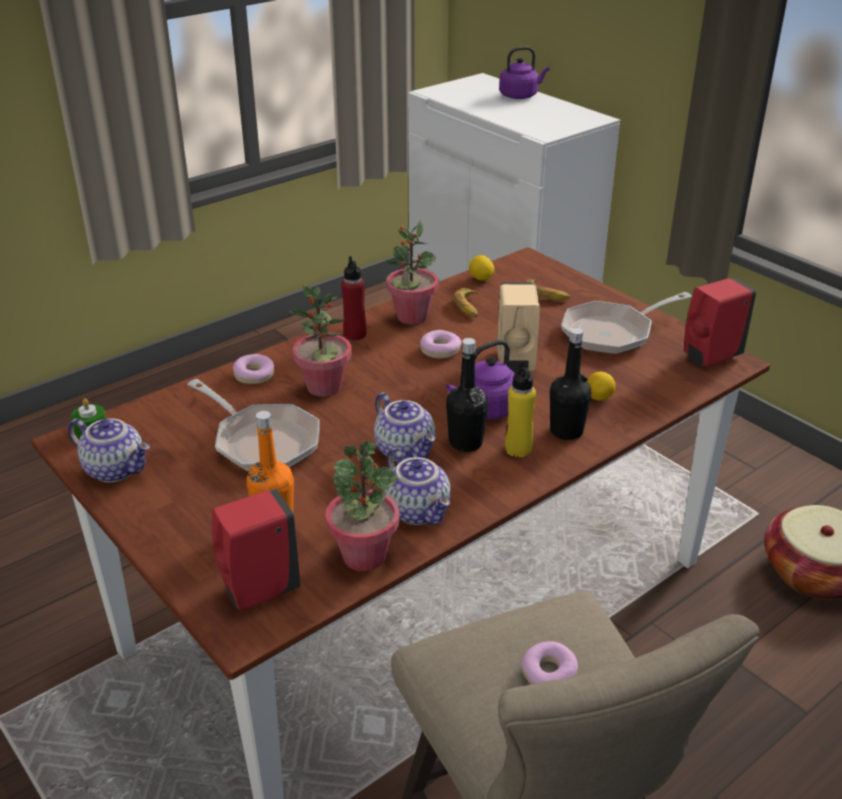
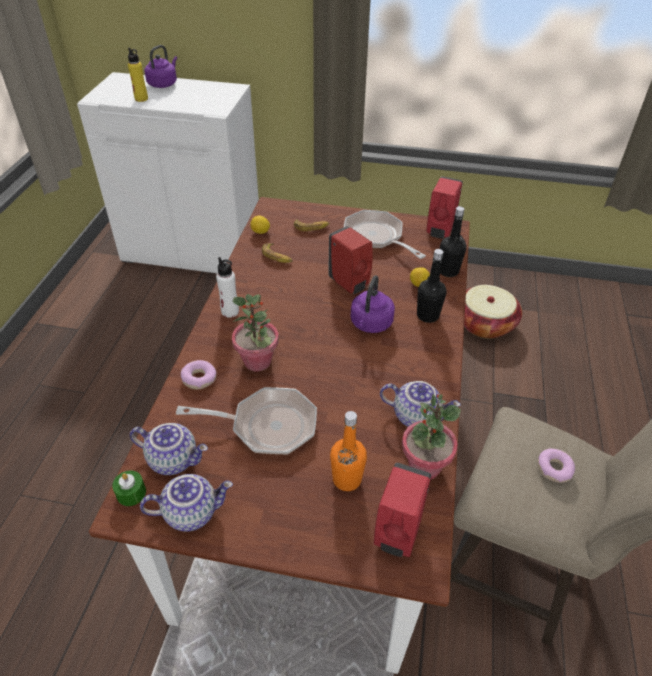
camera: 40 degrees left, 10 degrees up
red bottle [341,256,366,341] -> white bottle [216,257,239,318]
teapot [374,392,435,461] -> teapot moved to [130,423,208,475]
potted plant [386,221,439,324] -> none
donut [420,330,462,359] -> none
black bottle [446,338,488,452] -> black bottle moved to [440,206,466,277]
beige soap dispenser [497,282,540,373] -> red soap dispenser [328,226,373,294]
yellow bottle [505,361,536,457] -> yellow bottle moved to [128,48,148,102]
frying pan [561,292,692,355] -> frying pan turned 120 degrees clockwise [344,210,426,259]

